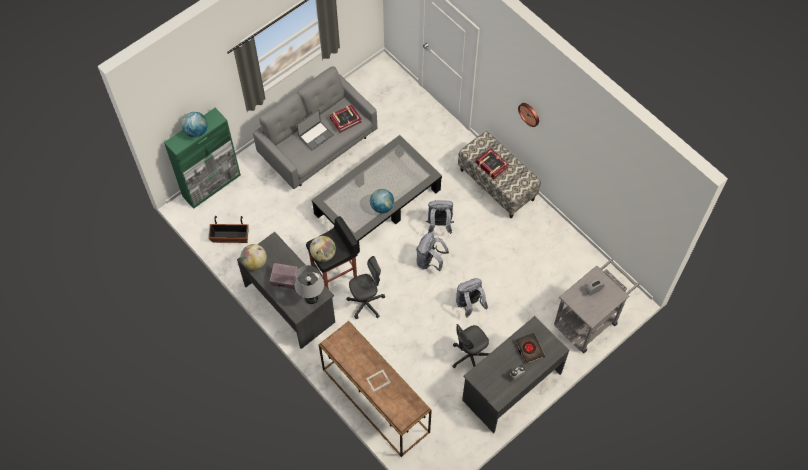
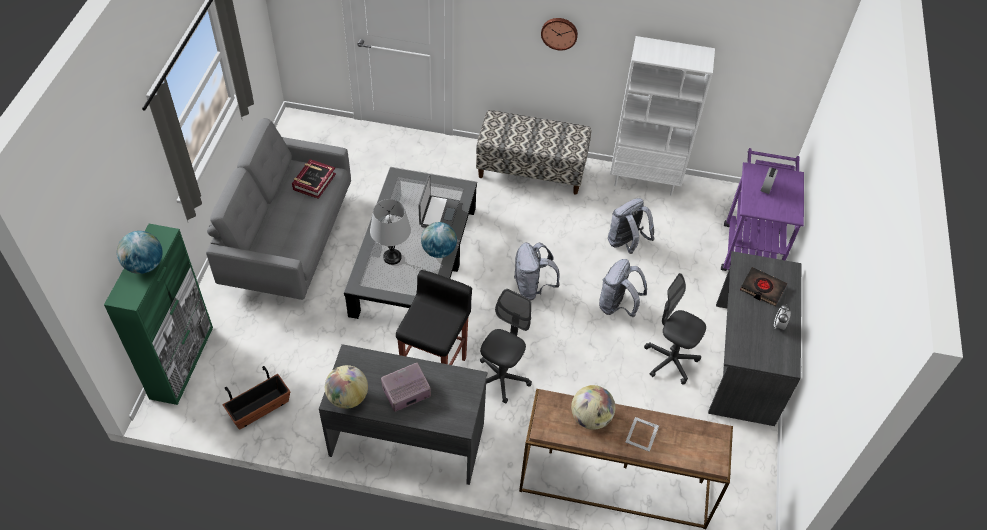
camera: 40 degrees left, 10 degrees down
grey table lamp [295,265,324,304] -> grey table lamp moved to [370,199,411,265]
laptop [297,109,334,151] -> laptop moved to [418,175,460,228]
globe [310,236,336,262] -> globe moved to [571,385,615,430]
grey backpack [426,200,454,234] -> grey backpack moved to [608,198,655,254]
grey office chair [452,324,490,368] -> grey office chair turned 105 degrees clockwise [644,273,706,384]
book [476,148,509,179] -> none
grey cart [554,259,639,353] -> purple cart [721,148,804,271]
none -> white bookcase [610,36,715,196]

